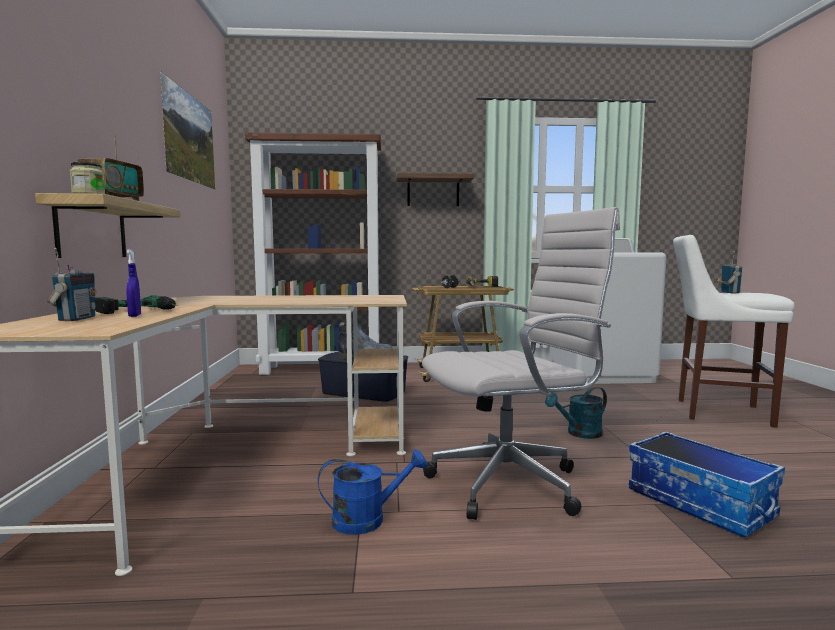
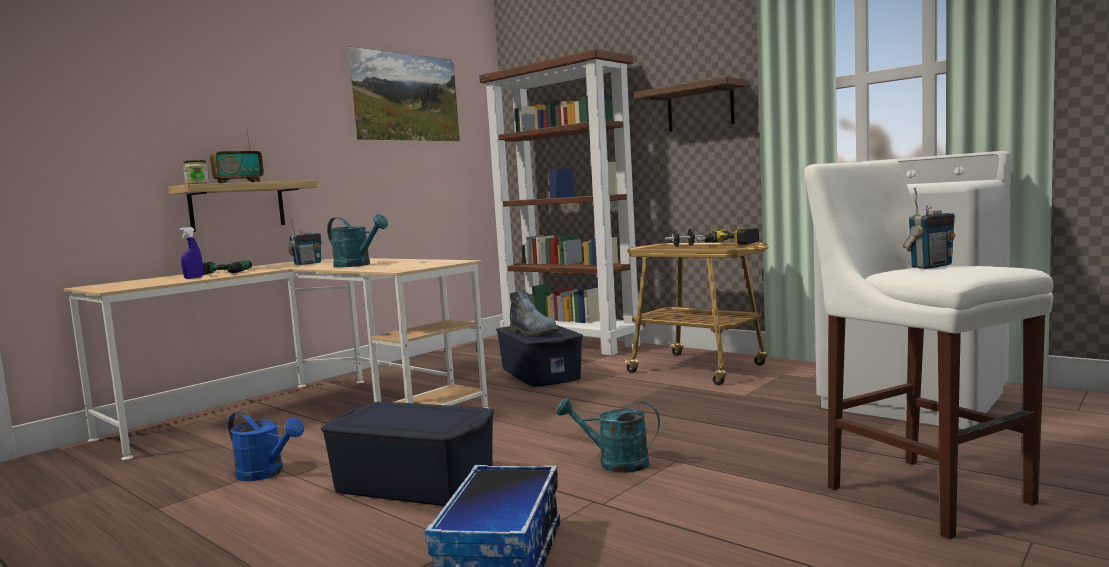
camera: 45 degrees right, 0 degrees up
radio [47,248,97,321] -> radio moved to [288,219,322,265]
white office chair [422,207,620,520] -> blue storage box [321,402,494,506]
none -> turquoise watering can [327,214,388,268]

